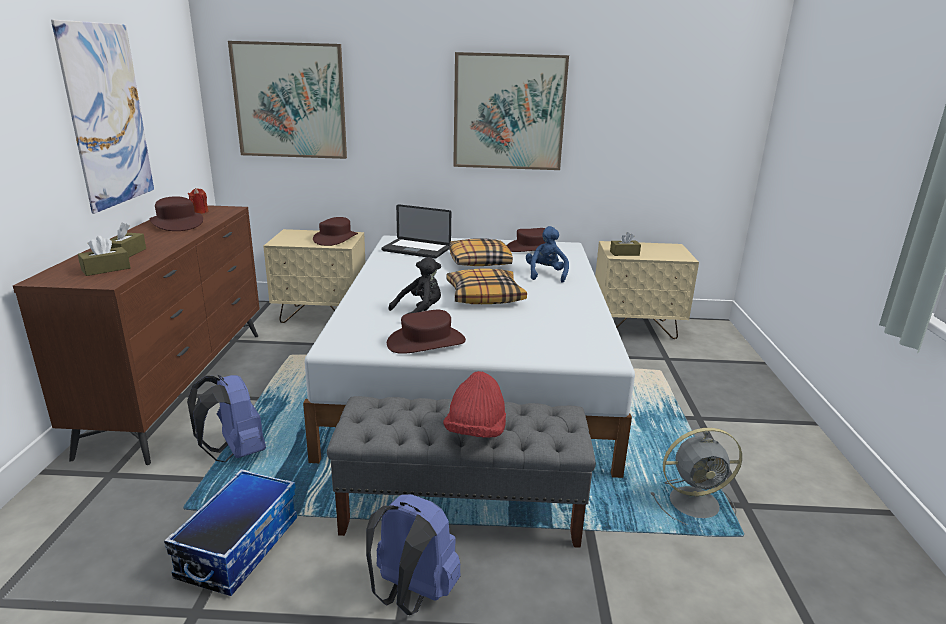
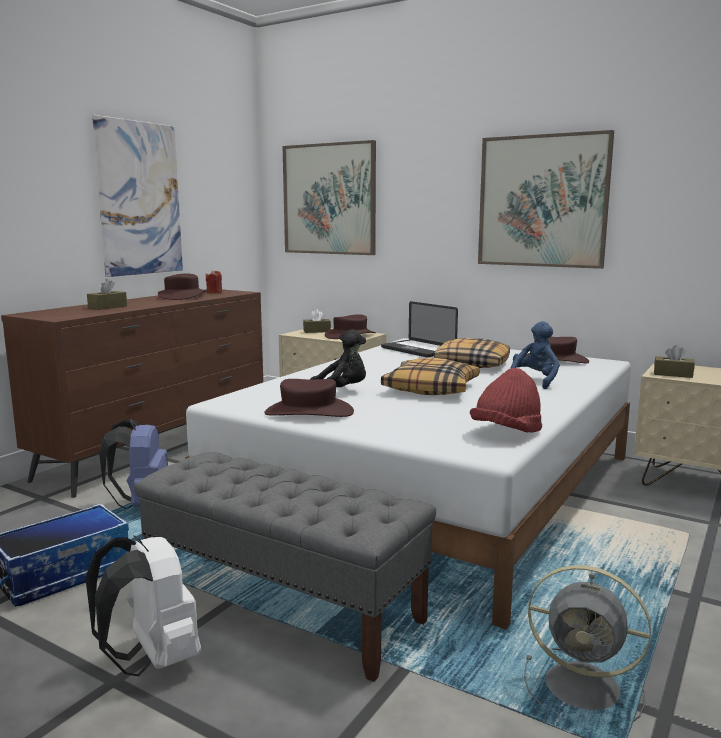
camera: 30 degrees right, 10 degrees down
brown tissue box [78,236,131,276] -> brown tissue box moved to [303,309,331,333]
blue backpack [366,494,461,615] -> white backpack [85,535,201,676]
red hat [443,371,506,438] -> red hat moved to [470,368,542,433]

